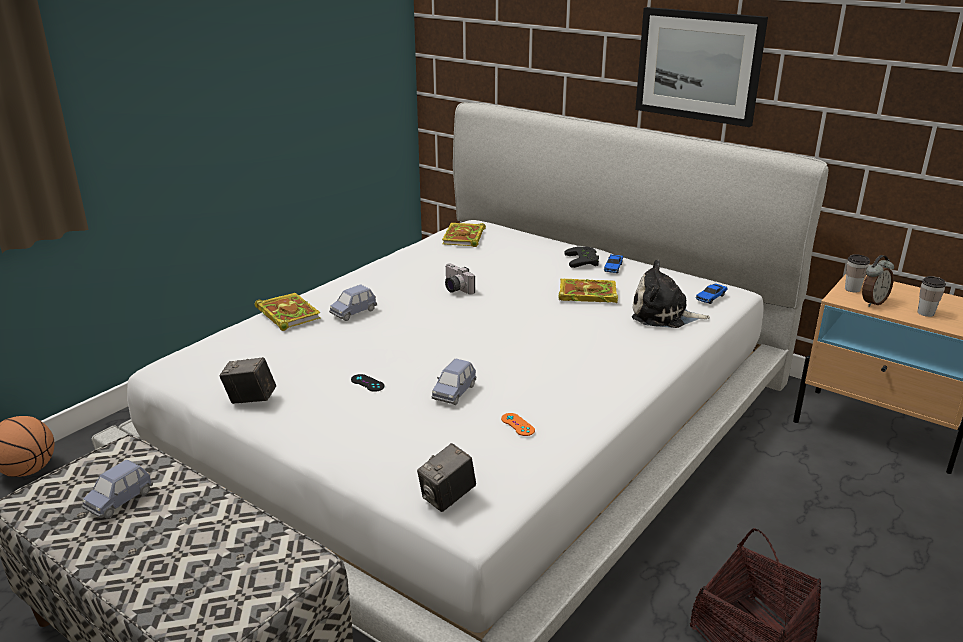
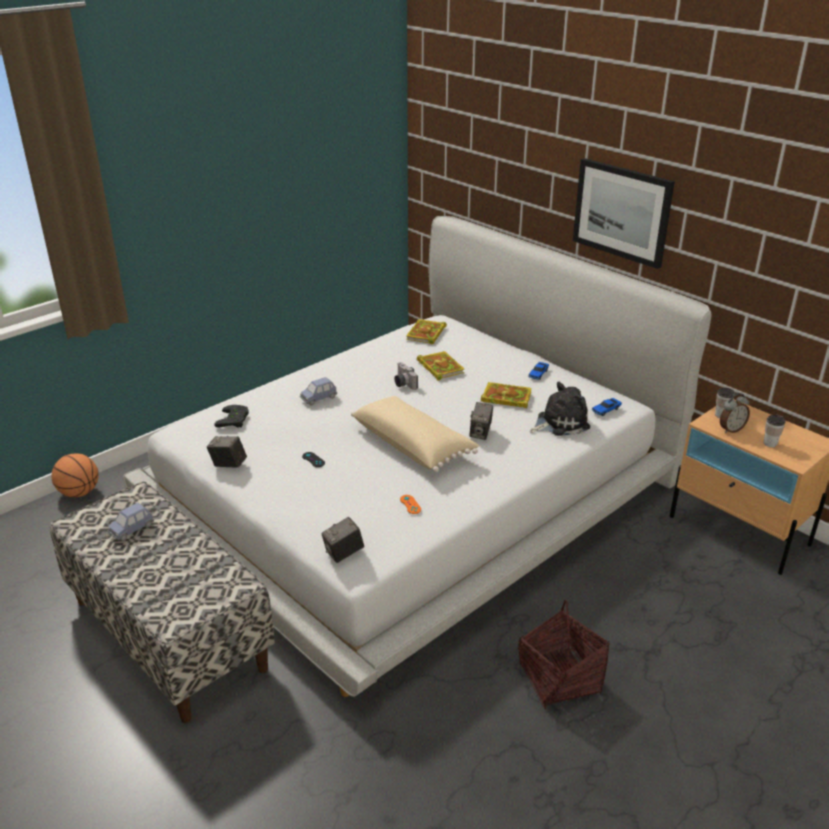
camera: 10 degrees right, 5 degrees up
book [255,293,321,331] -> book moved to [417,351,464,381]
blue toy car [432,359,476,405] -> none
black game controller [564,246,599,268] -> black game controller moved to [214,405,249,428]
plush toy [632,260,710,328] -> plush toy turned 135 degrees clockwise [530,382,590,436]
none -> beige pillow [351,396,479,472]
none -> camera [470,402,493,440]

